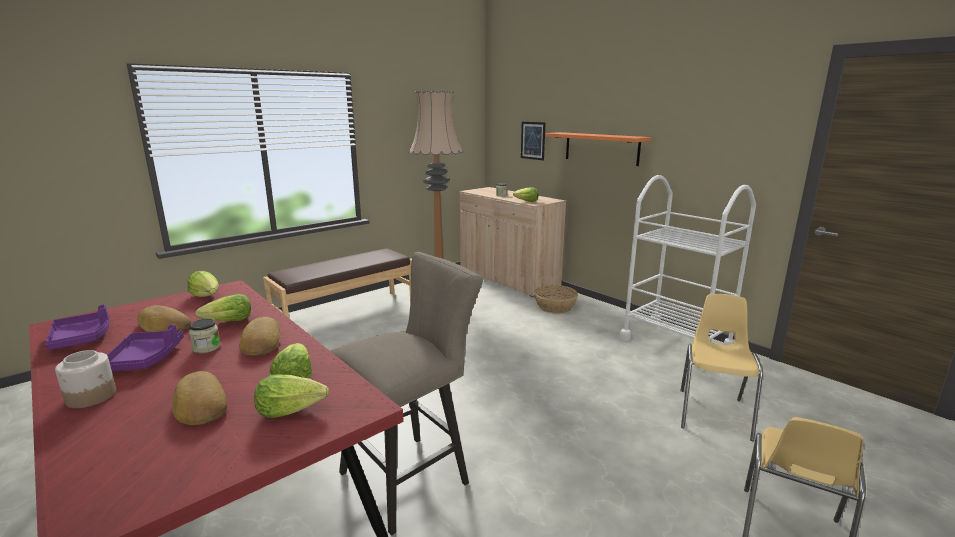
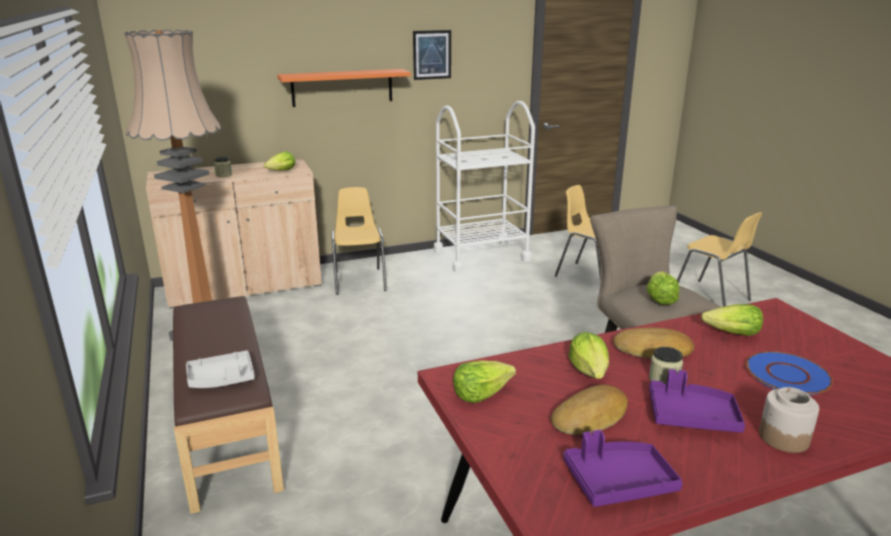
camera: 70 degrees left, 5 degrees up
bread [172,371,228,425] -> blue plate [746,351,833,395]
lettuce [254,374,329,418] -> lettuce moved to [646,271,679,305]
picture [521,122,546,160] -> picture moved to [413,30,451,80]
basket [534,285,578,313] -> yellow chair [332,187,387,295]
none -> grey tray [186,350,255,388]

